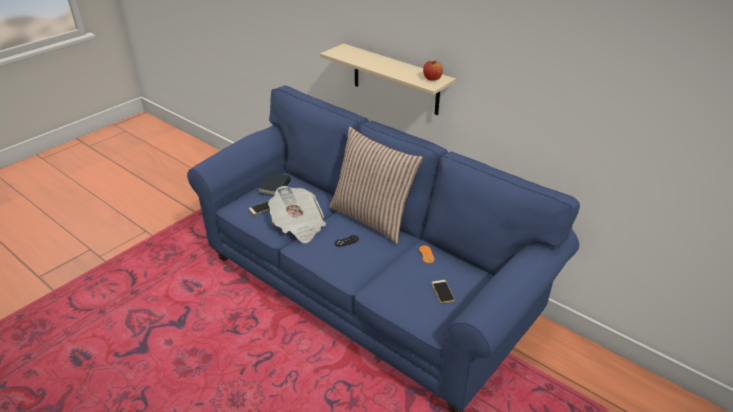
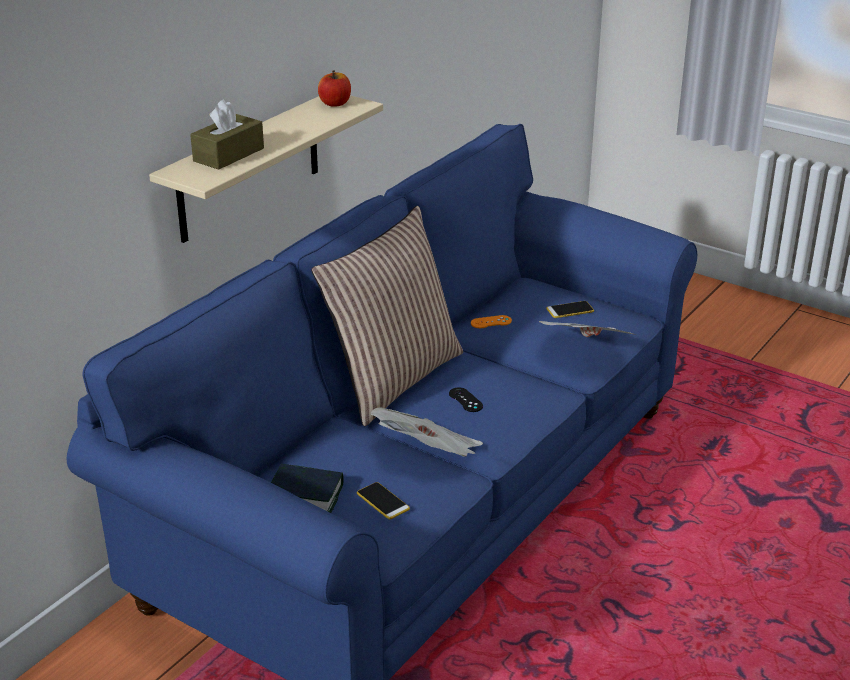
camera: 95 degrees left, 5 degrees down
none -> brown tissue box [190,99,264,170]
none -> newspaper [539,321,636,337]

